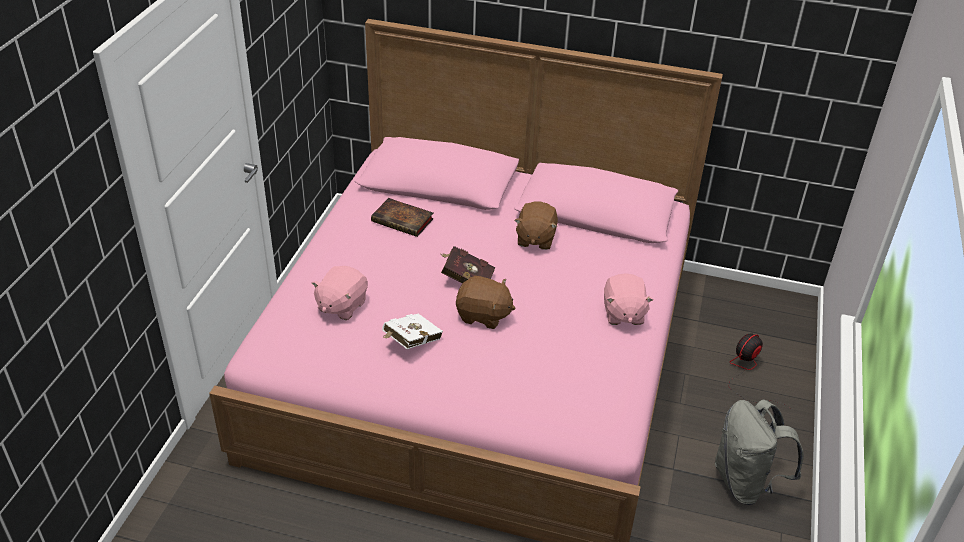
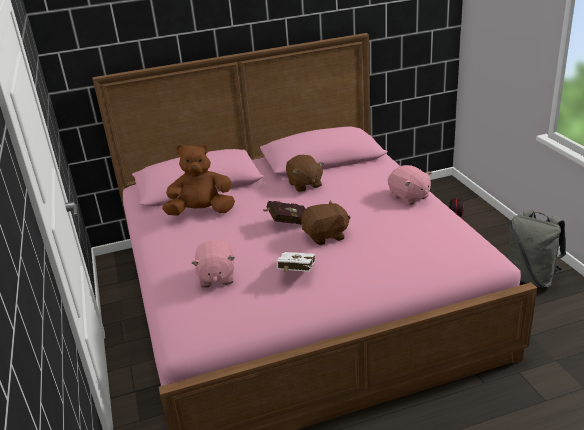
camera: 30 degrees left, 10 degrees down
book [371,198,434,237] -> brown plush toy [162,144,235,216]

